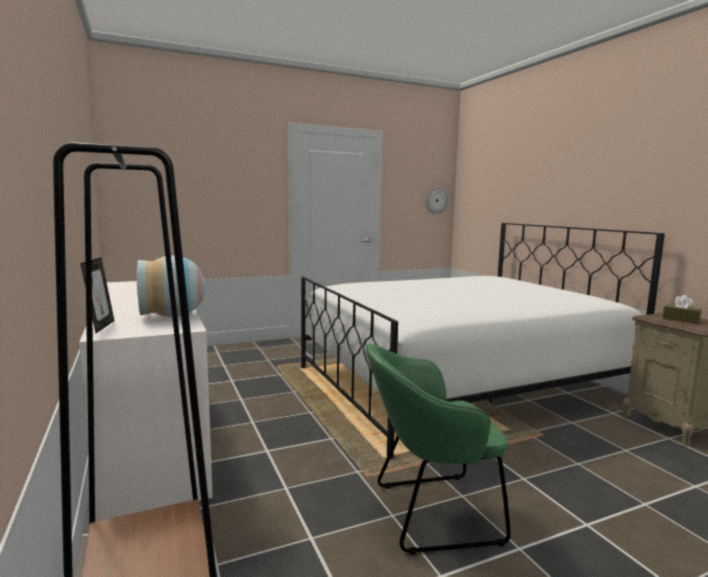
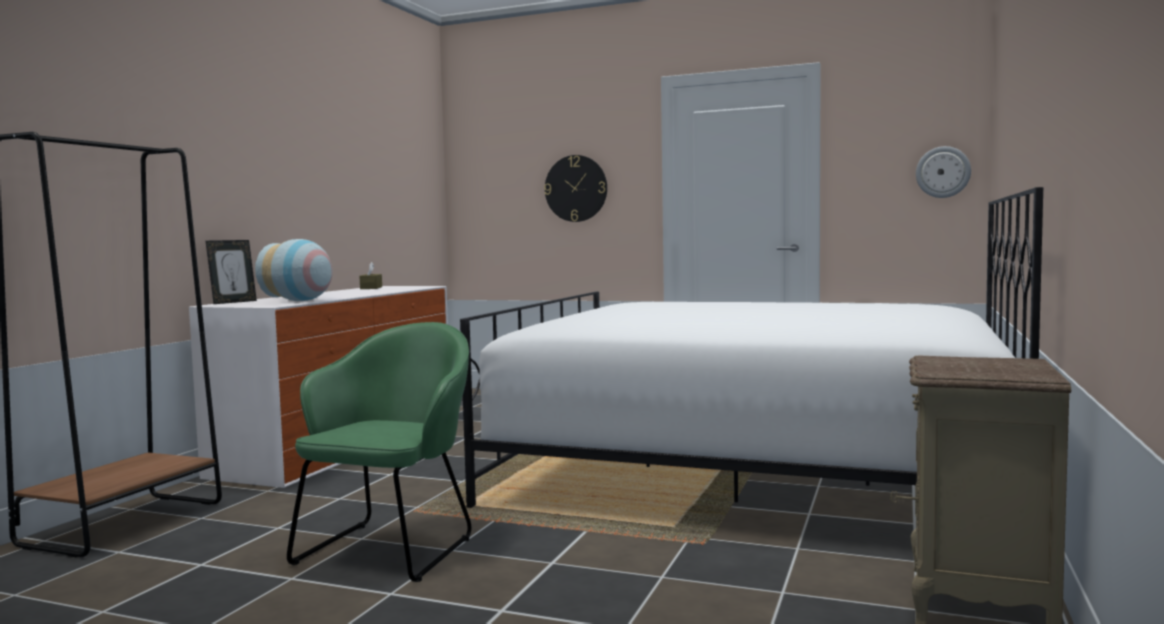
camera: 45 degrees right, 5 degrees down
green armchair [366,344,511,555] -> green armchair turned 75 degrees clockwise [287,322,471,582]
brown tissue box [663,295,702,324] -> brown tissue box moved to [359,262,382,289]
none -> wall clock [544,155,607,222]

